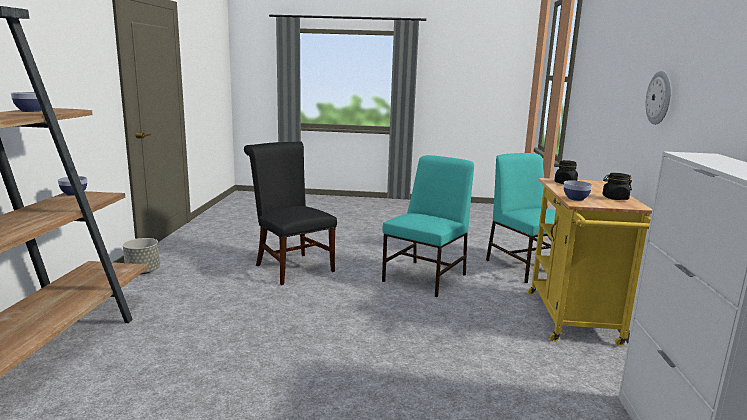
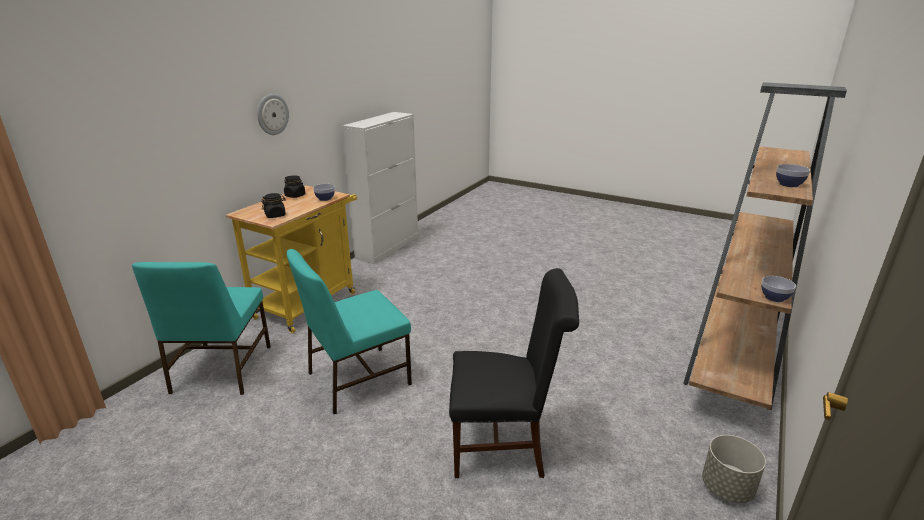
camera: 155 degrees left, 10 degrees up
black chair [244,141,337,285] -> black chair turned 75 degrees counterclockwise [449,268,579,478]

